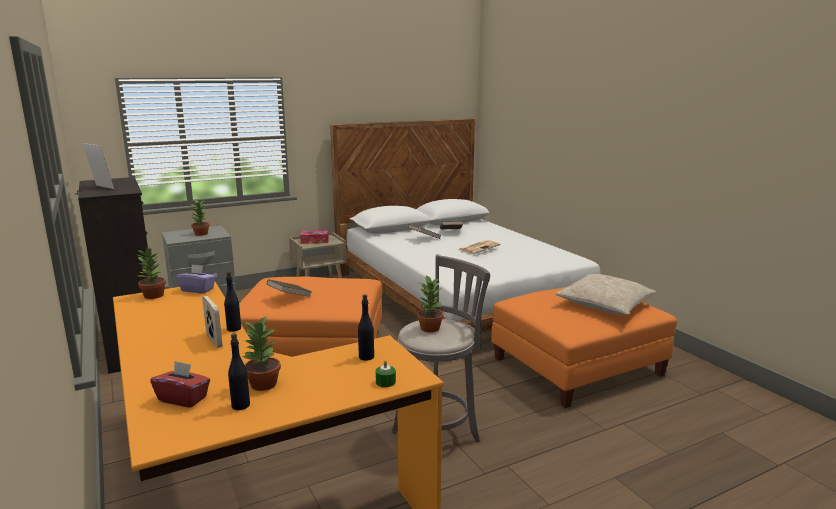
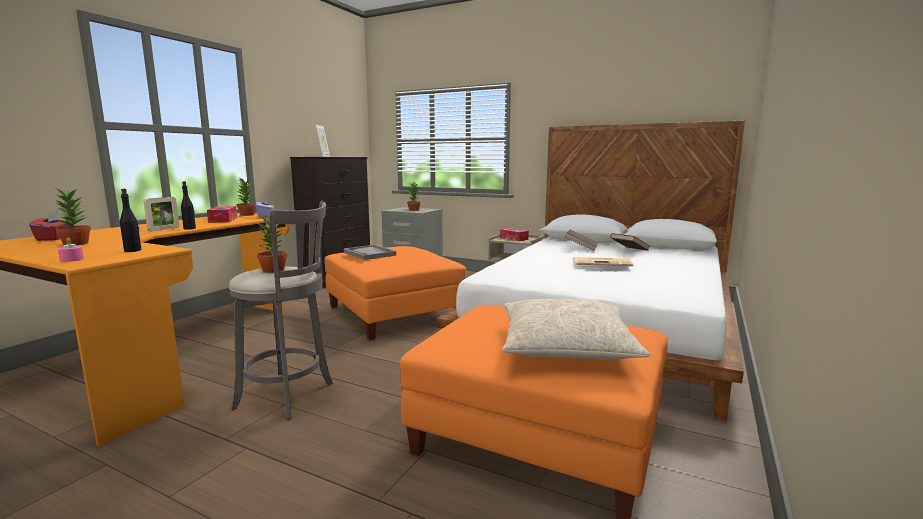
camera: 55 degrees right, 5 degrees down
black bottle [228,333,250,410] -> none
brown book [267,279,312,297] -> grey tray [344,245,396,260]
green candle [375,360,396,387] -> pink candle [58,238,84,262]
none -> tissue box [207,206,237,223]

